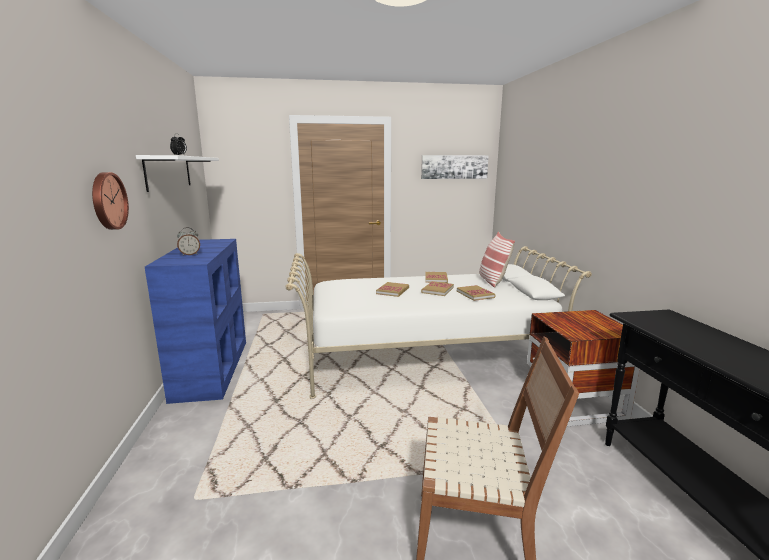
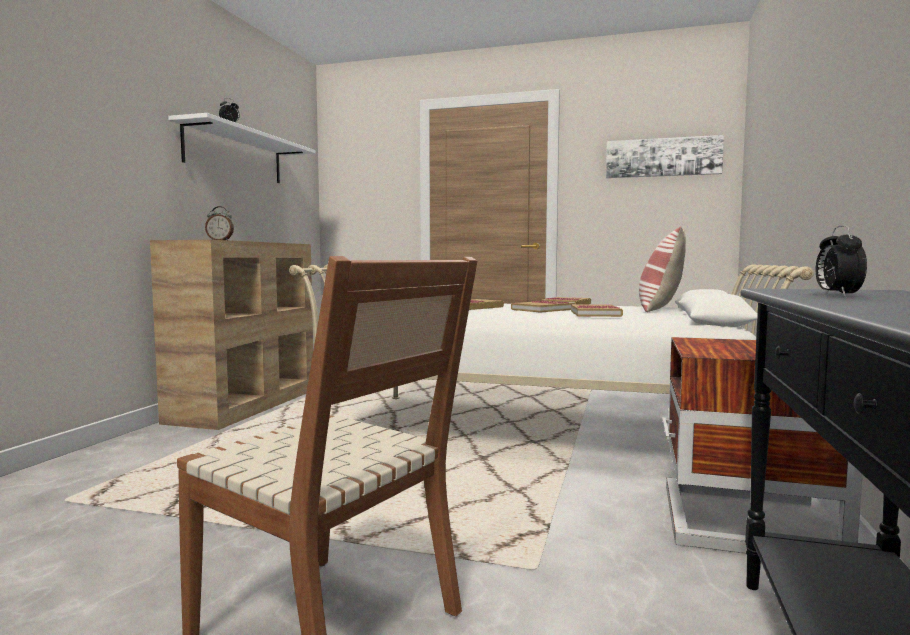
camera: 25 degrees right, 10 degrees down
wall clock [92,172,129,230] -> none
blue bookcase [145,239,246,404] -> brown bookcase [150,240,313,430]
none -> alarm clock [816,225,867,296]

